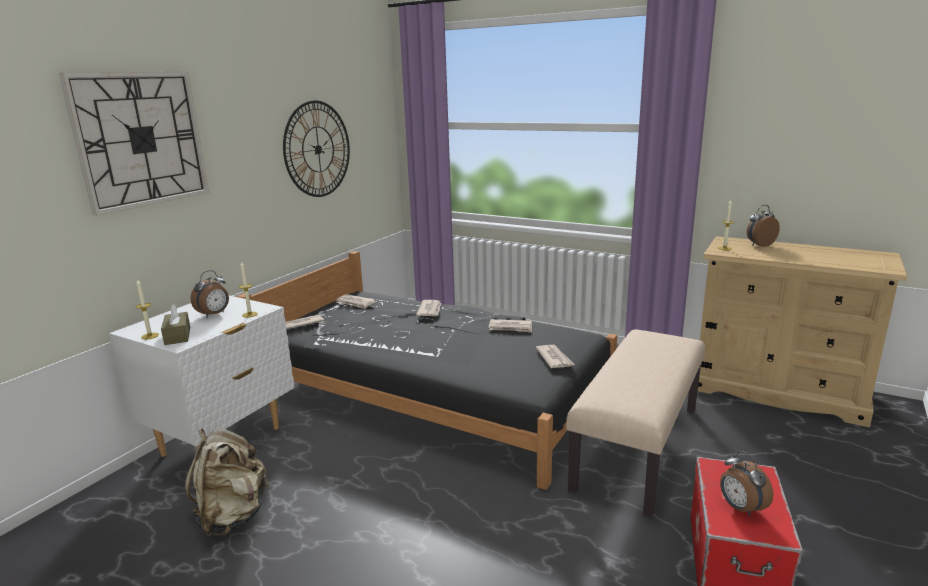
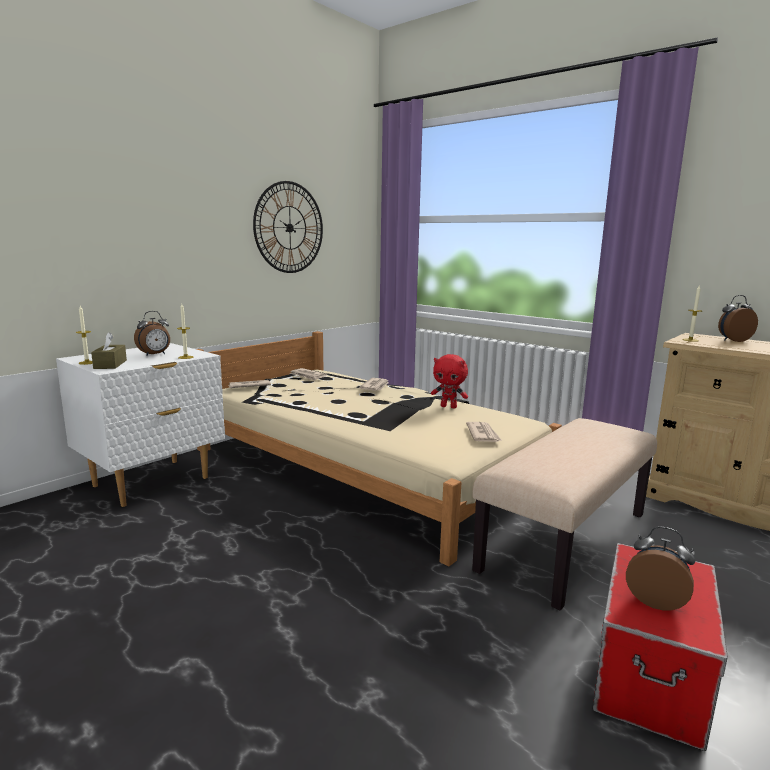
camera: 10 degrees right, 5 degrees down
wall clock [59,72,209,216] -> none
beige backpack [185,428,269,536] -> none
black bed [237,251,617,490] -> beige bed [197,331,562,566]
newspaper [488,319,532,332] -> red plush toy [431,354,468,408]
alarm clock [720,451,773,517] -> alarm clock turned 135 degrees clockwise [626,526,695,610]

